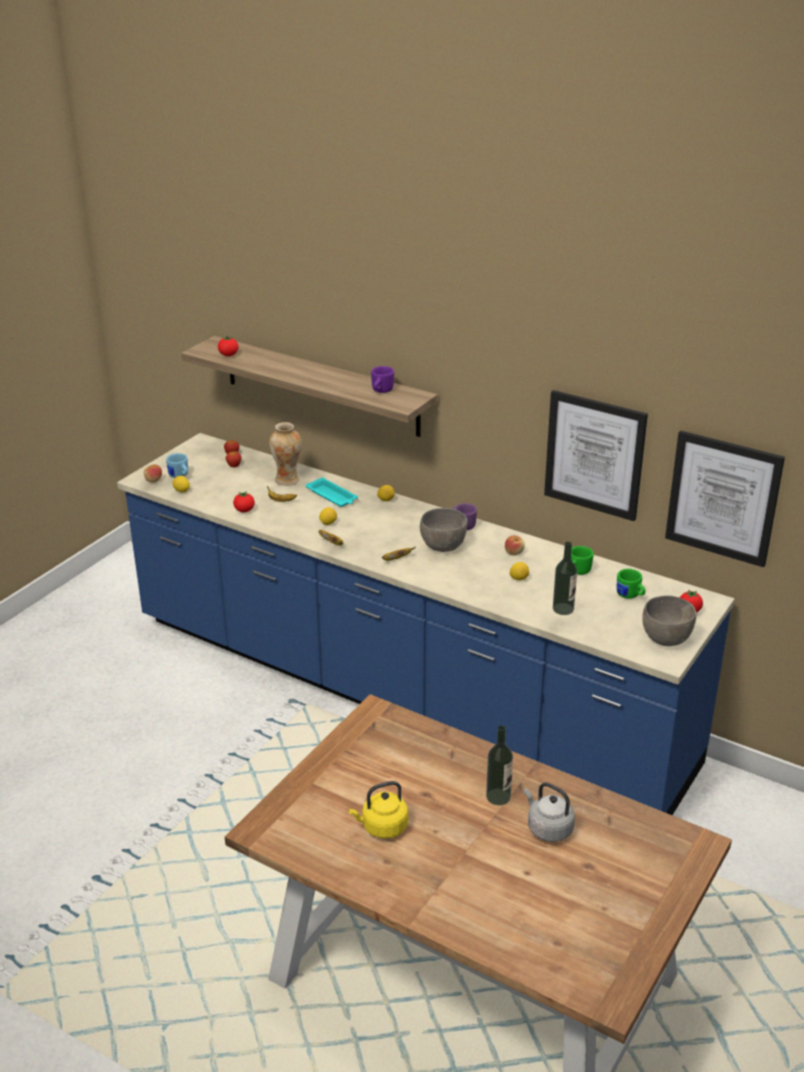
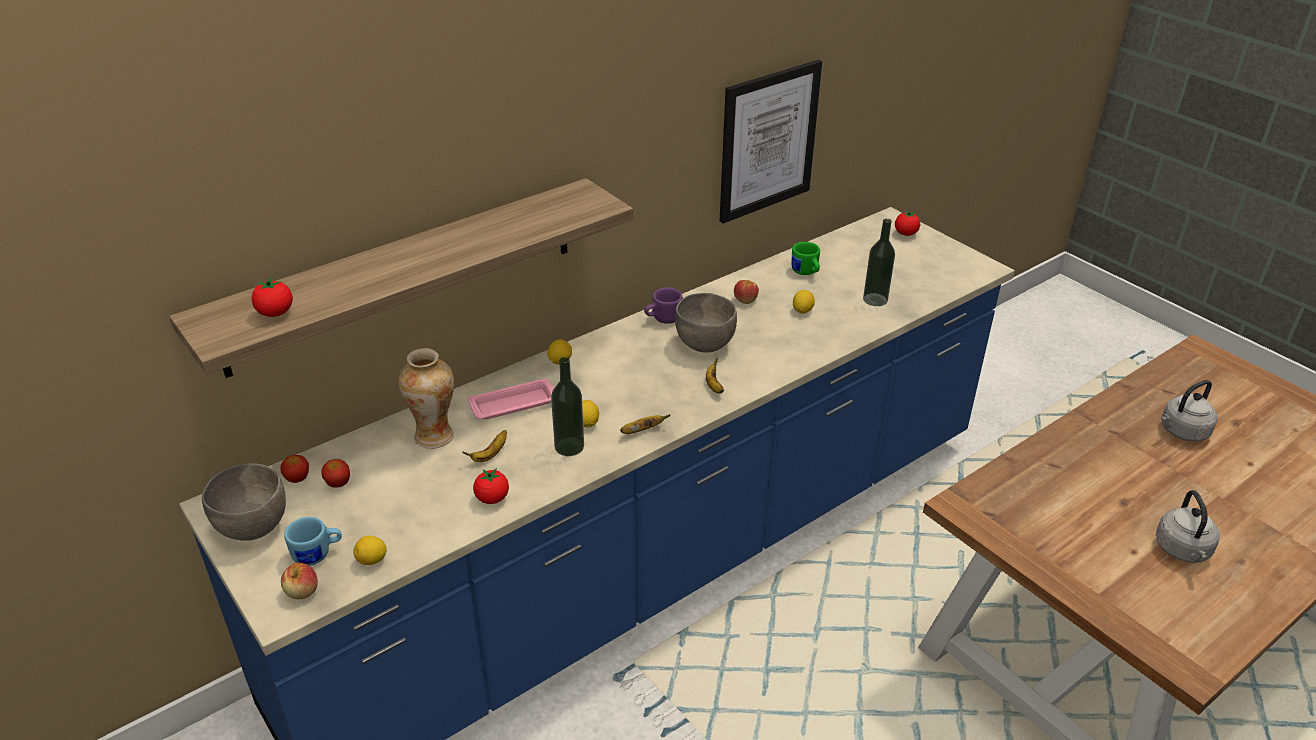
camera: 70 degrees left, 5 degrees up
turquoise tray [306,477,358,507] -> pink tray [467,378,555,420]
yellow kettle [349,781,408,839] -> grey kettle [1156,490,1220,563]
purple mug [371,366,394,393] -> none
bottle [486,725,513,805] -> bottle moved to [551,357,584,456]
green mug [617,569,645,599] -> none
grey bowl [642,595,696,646] -> grey bowl moved to [202,463,286,541]
picture [665,430,785,567] -> none

